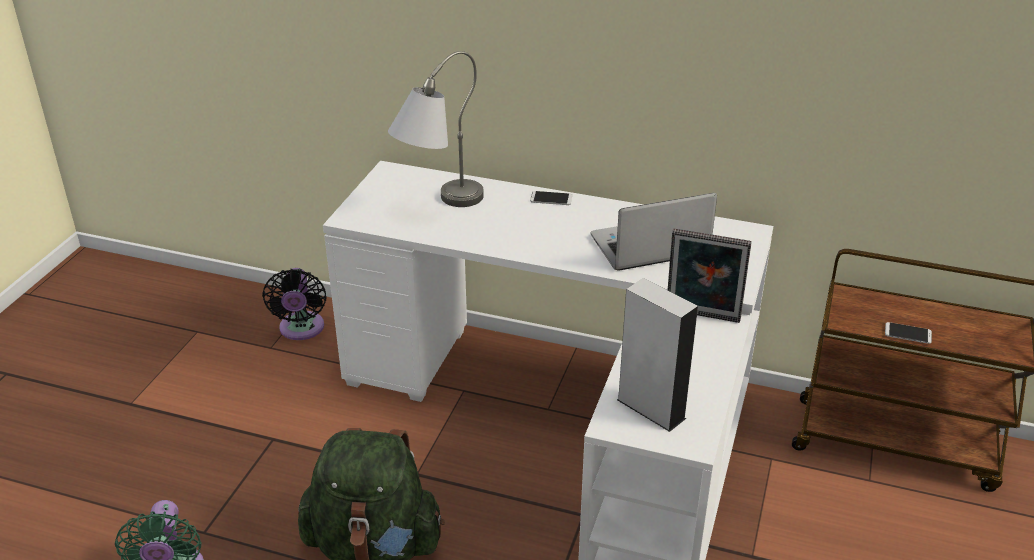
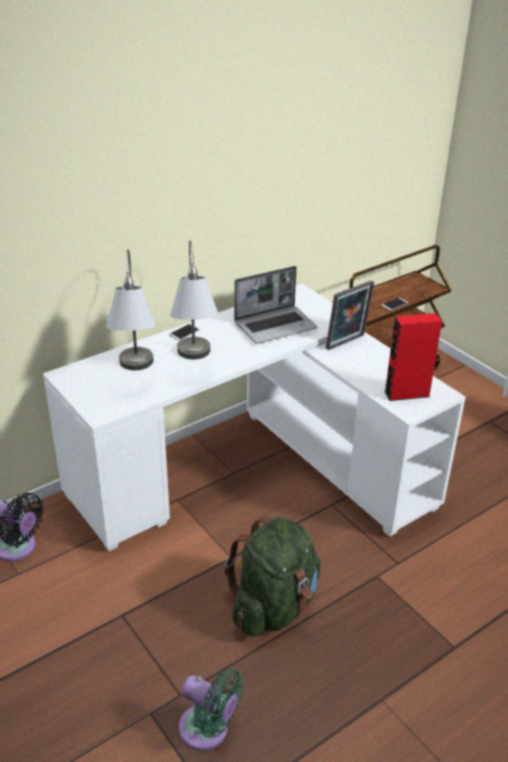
camera: 55 degrees left, 0 degrees up
laptop [590,193,717,270] -> laptop turned 135 degrees counterclockwise [234,266,317,344]
grey speaker [617,278,698,432] -> red speaker [384,313,442,401]
none -> grey table lamp [170,240,218,359]

